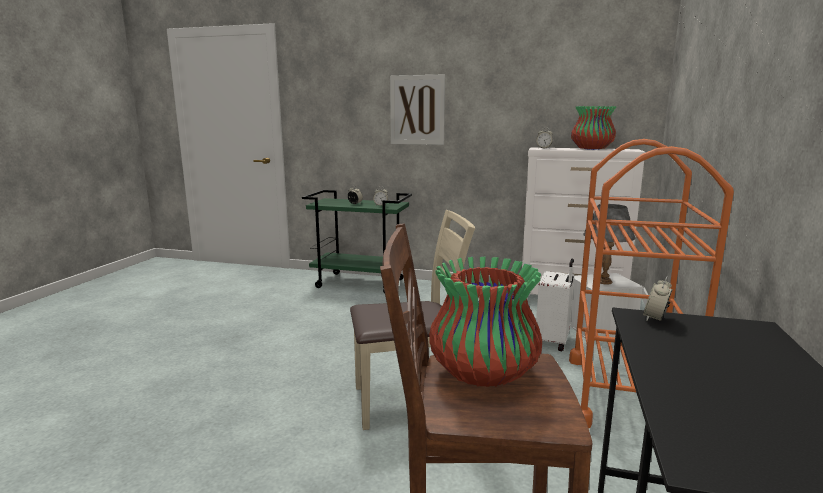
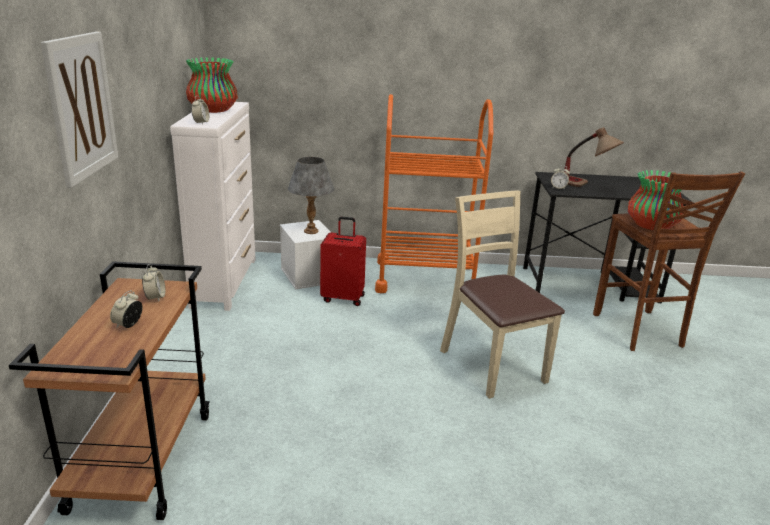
camera: 105 degrees left, 10 degrees up
green cart [302,190,412,294] -> brown cart [9,261,210,520]
white suitcase [536,259,574,351] -> red suitcase [320,216,366,306]
none -> table lamp [564,127,624,187]

